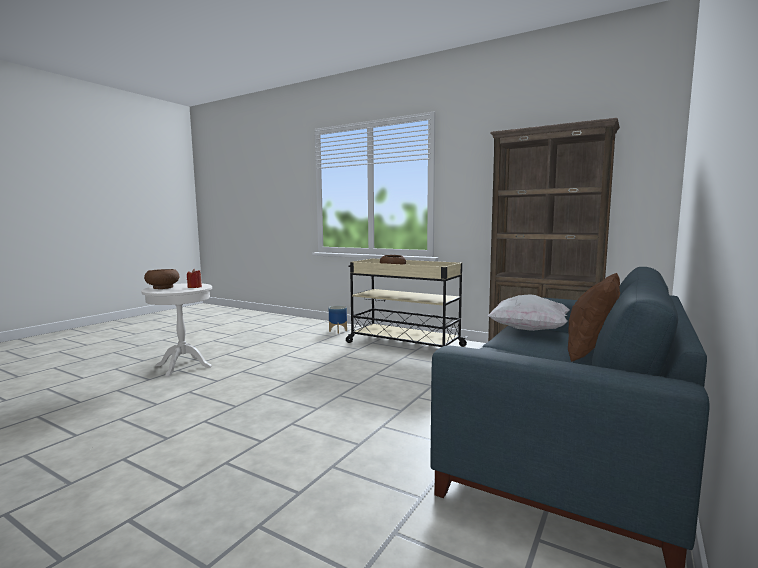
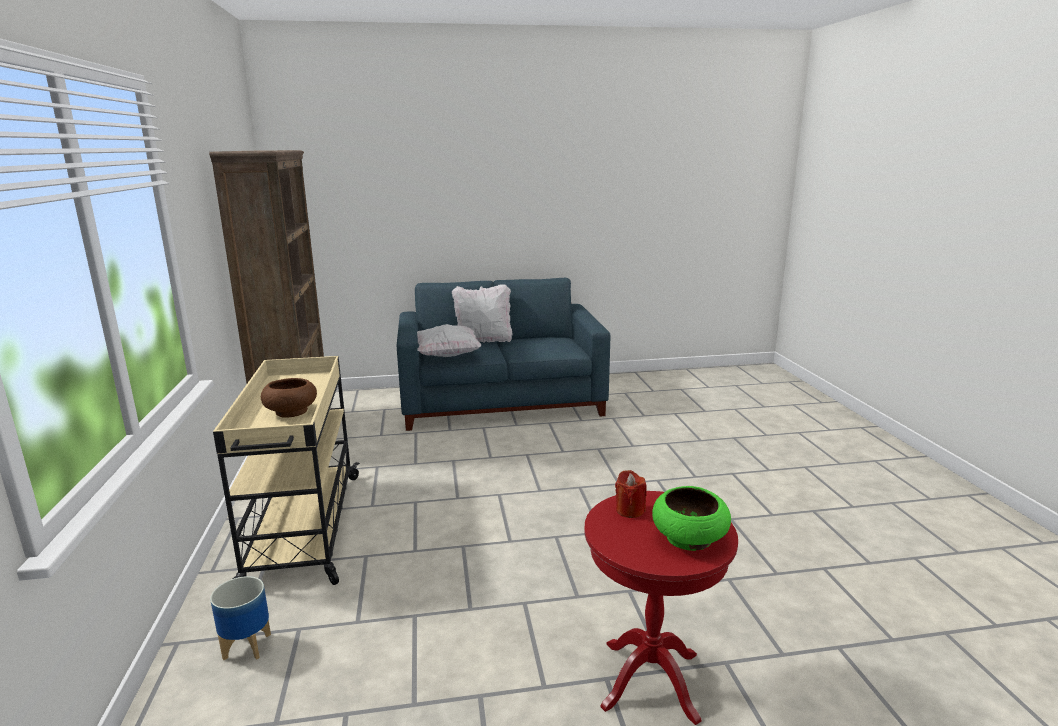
camera: 130 degrees left, 10 degrees up
white side table [141,283,212,377] -> red side table [584,491,738,725]
brown bowl [144,269,180,289] -> green bowl [652,486,731,551]
brown pillow [568,273,620,362] -> white pillow [452,284,512,342]

